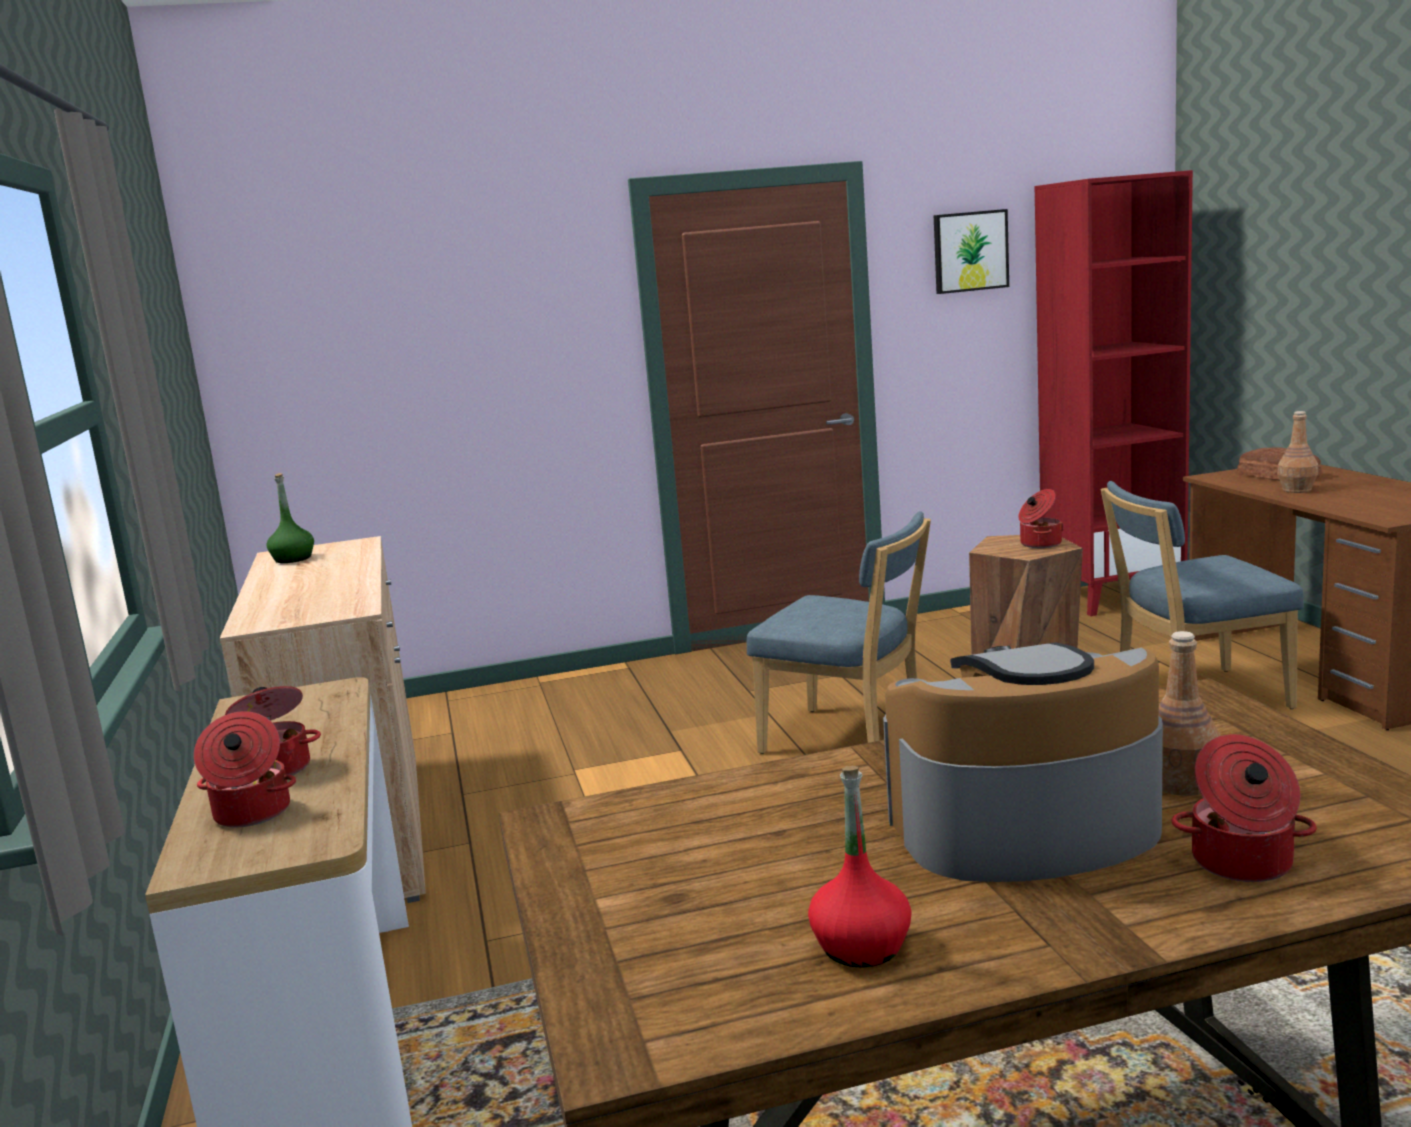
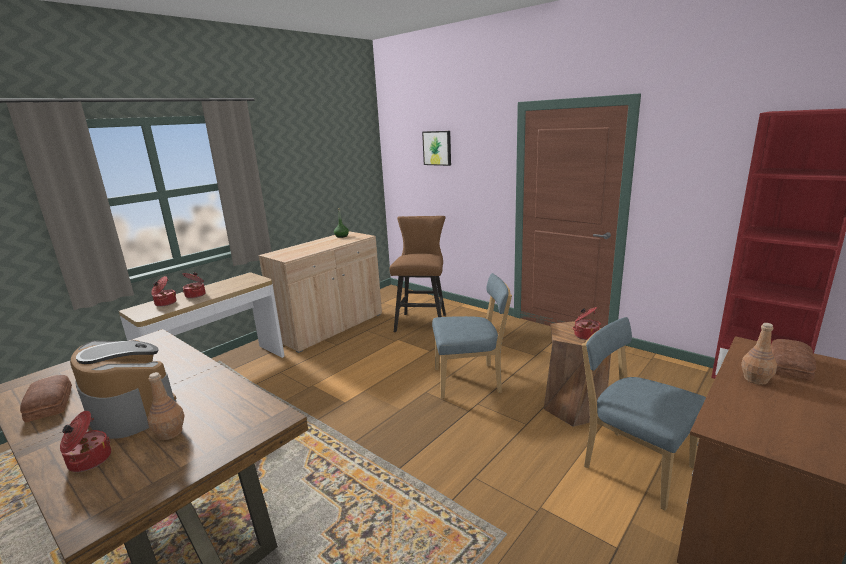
camera: 55 degrees right, 5 degrees up
blue chair [747,511,931,754] -> blue chair turned 90 degrees counterclockwise [432,273,512,399]
red bottle [808,766,912,968] -> bread [20,375,72,422]
picture [934,209,1009,294] -> picture moved to [422,131,451,166]
none -> brown stool [389,216,446,332]

